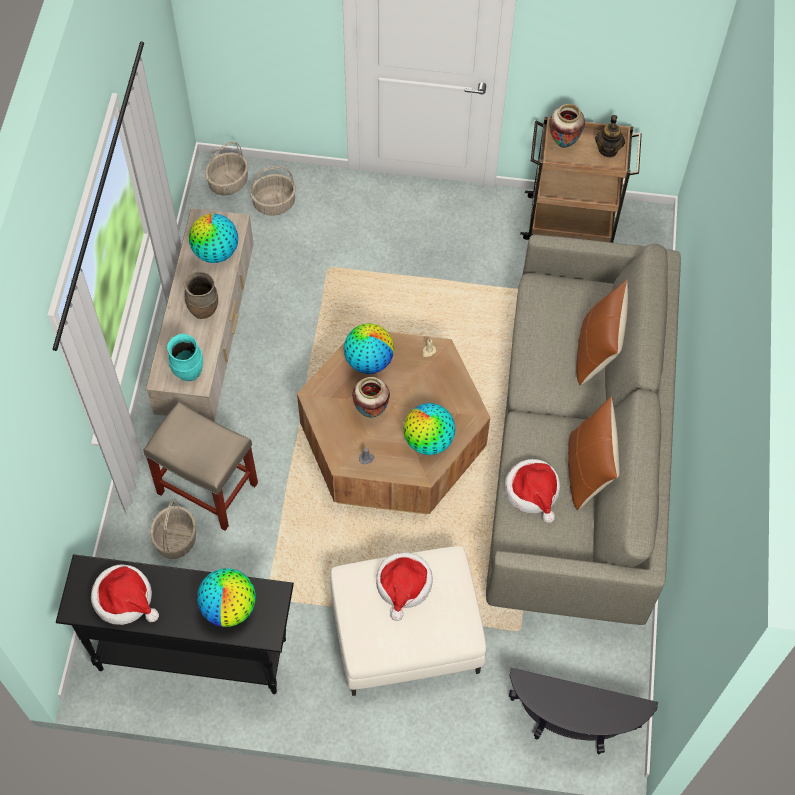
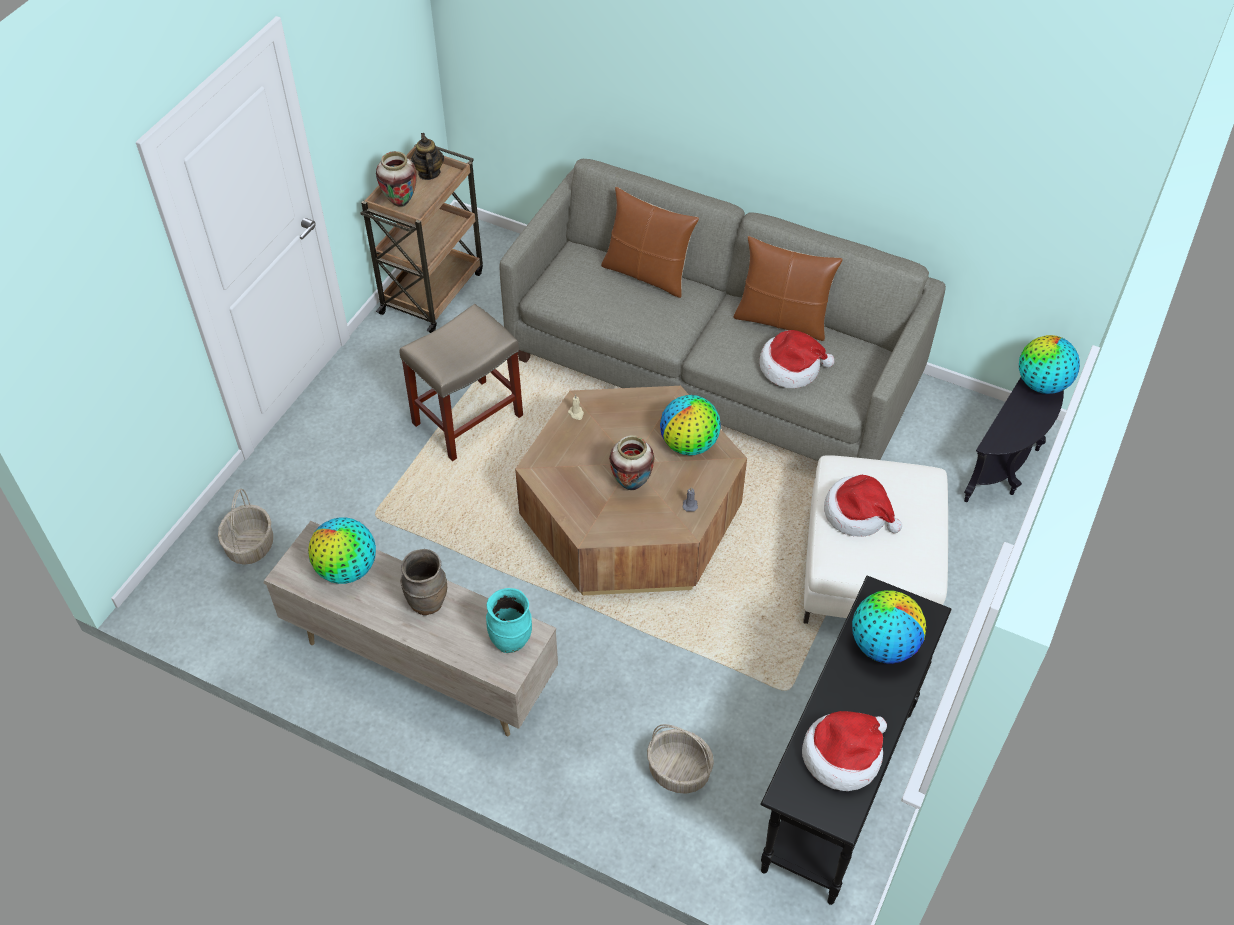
camera: 70 degrees left, 10 degrees down
beige stool [144,402,258,531] -> beige stool moved to [400,304,523,461]
basket [205,142,248,196] -> none
globe [344,323,394,374] -> globe moved to [1019,335,1080,394]
teapot [595,115,625,157] -> teapot turned 135 degrees counterclockwise [411,133,444,180]

